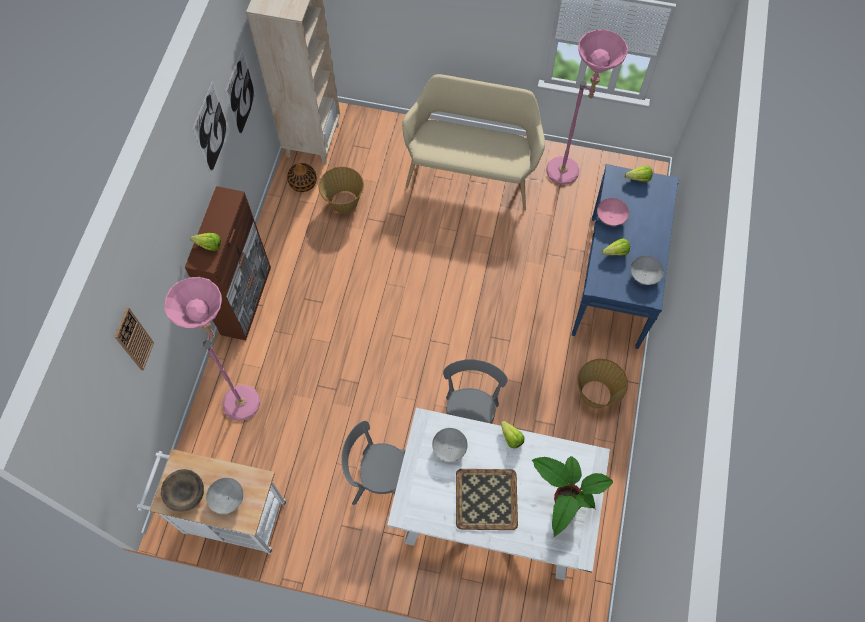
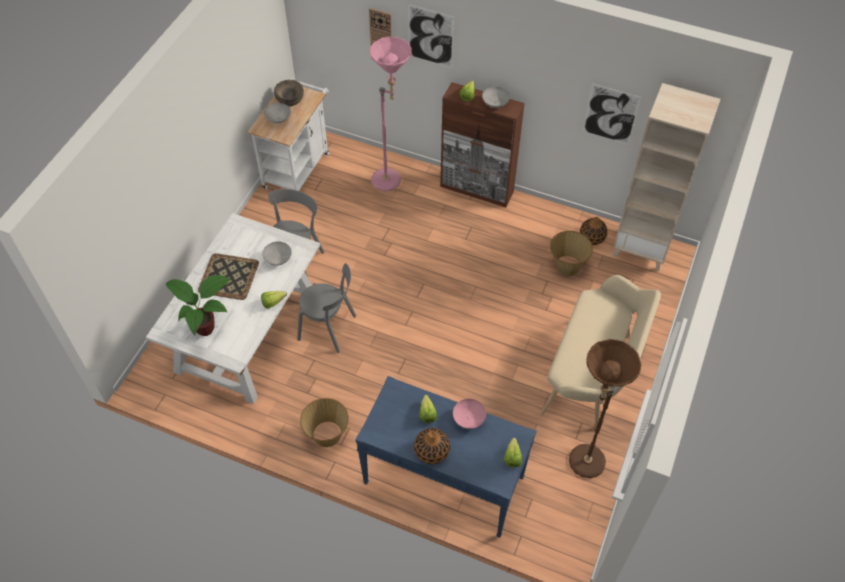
camera: 100 degrees right, 10 degrees down
picture [192,80,230,176] -> picture moved to [408,4,454,68]
pink floor lamp [546,29,628,184] -> brown floor lamp [569,339,641,478]
grey bowl [631,256,664,285] -> grey bowl moved to [482,87,510,108]
none -> vase [414,428,450,464]

